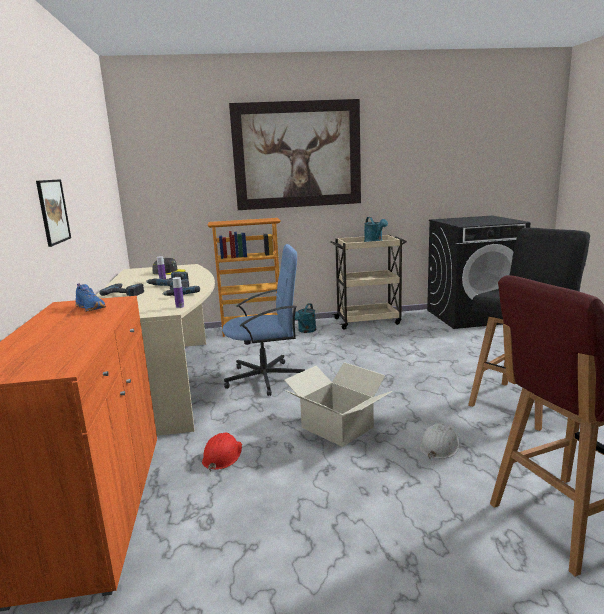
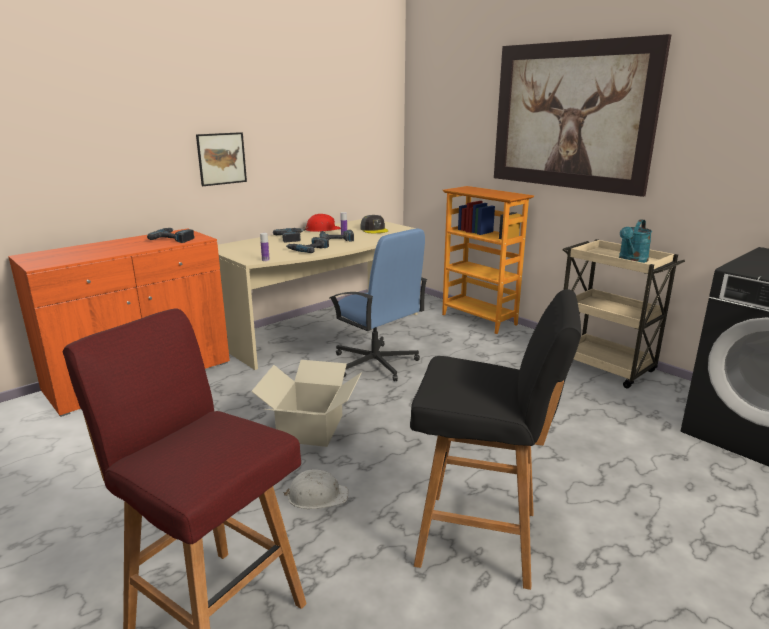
camera: 55 degrees right, 5 degrees up
blue shoe [75,283,106,312] -> power drill [147,228,194,243]
red hard hat [202,433,242,472] -> red hard hat moved to [304,214,341,232]
turquoise watering can [292,303,316,333] -> none

